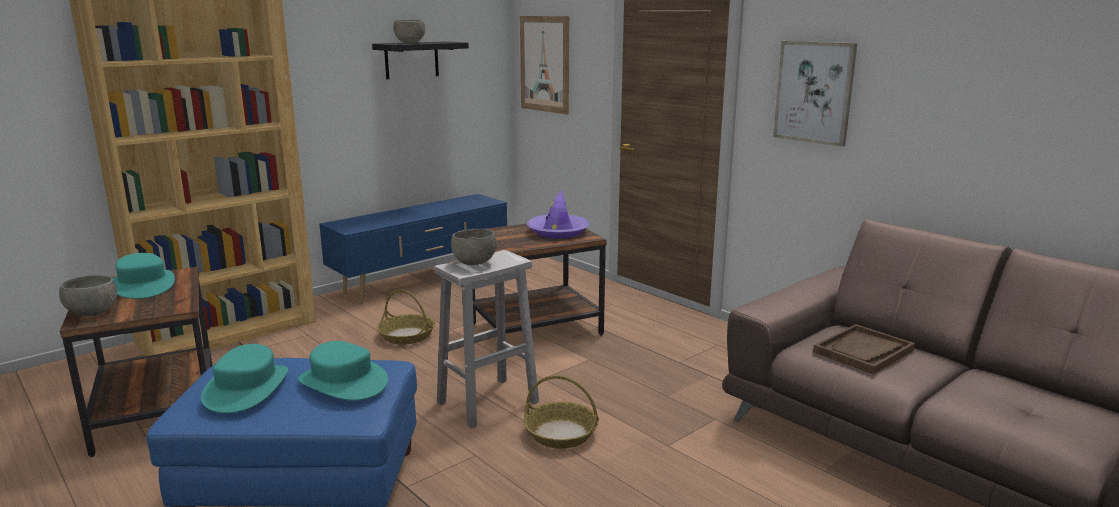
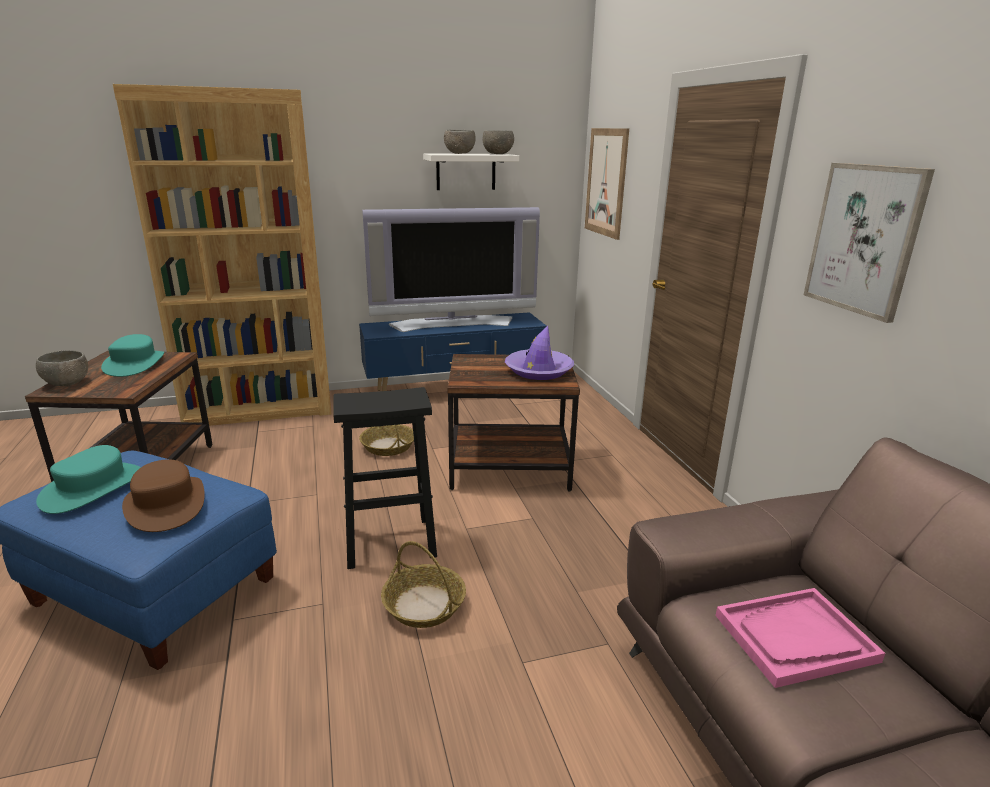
camera: 25 degrees right, 5 degrees up
turquoise hat [298,341,388,401] -> brown hat [122,459,205,532]
black shelf [372,41,469,79] -> white shelf [423,153,519,190]
white stool [434,250,539,428] -> black stool [333,387,437,569]
grey bowl [451,229,497,265] -> grey bowl moved to [483,130,514,154]
brown tray [813,324,915,374] -> pink tray [715,588,885,688]
none -> television [362,207,540,332]

